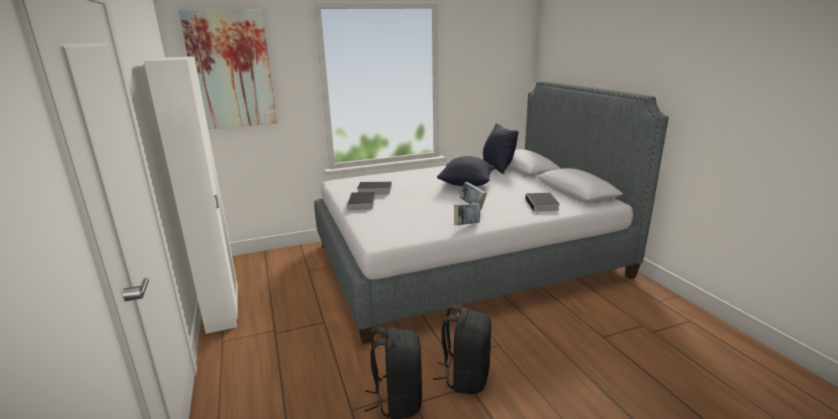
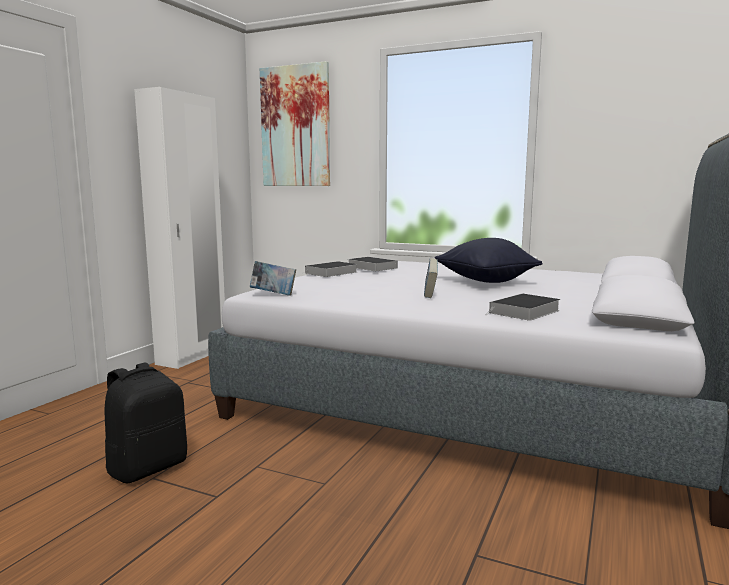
camera: 45 degrees right, 10 degrees down
black backpack [433,305,491,395] -> none
book [454,203,480,225] -> book moved to [250,261,296,296]
black pillow [483,123,518,174] -> none

